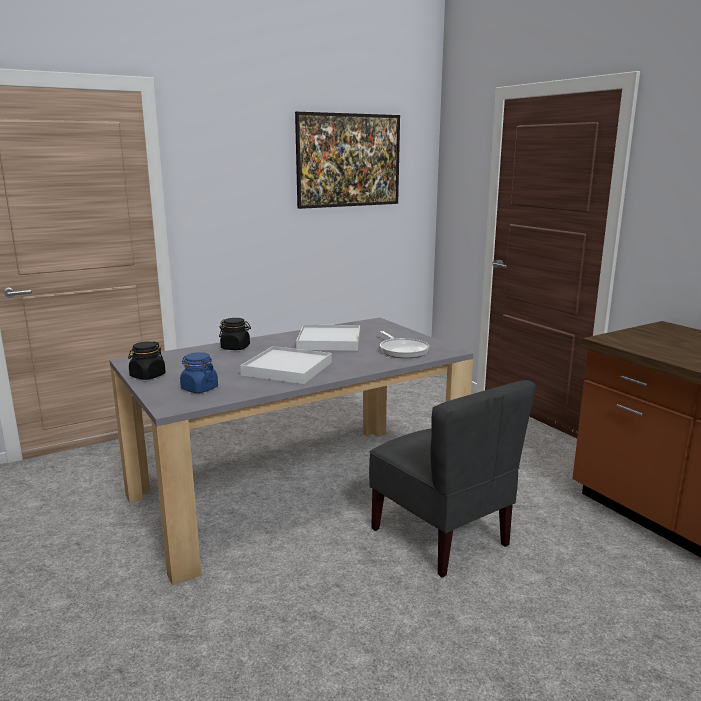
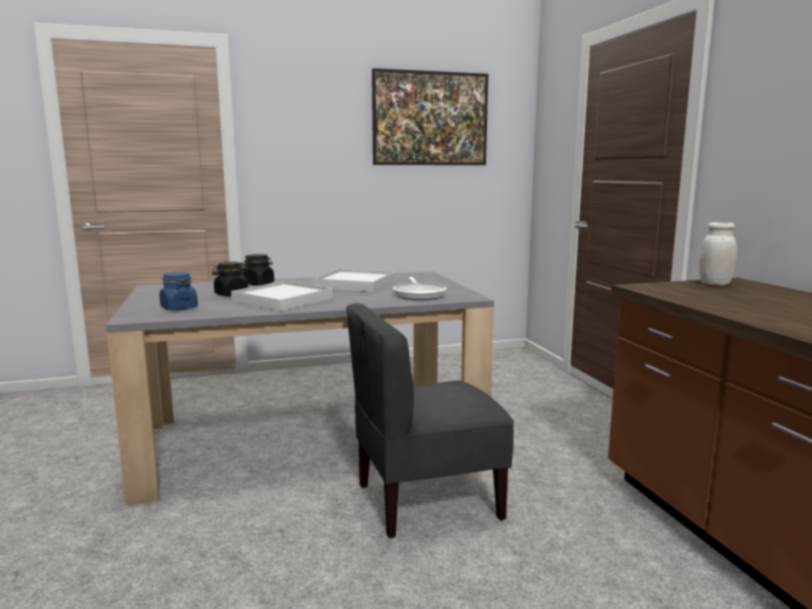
camera: 15 degrees right, 5 degrees down
black jar [128,342,166,380] -> black jar moved to [212,262,248,296]
grey chair [369,380,536,577] -> grey chair turned 90 degrees clockwise [346,303,514,538]
none -> white jar [698,222,737,285]

